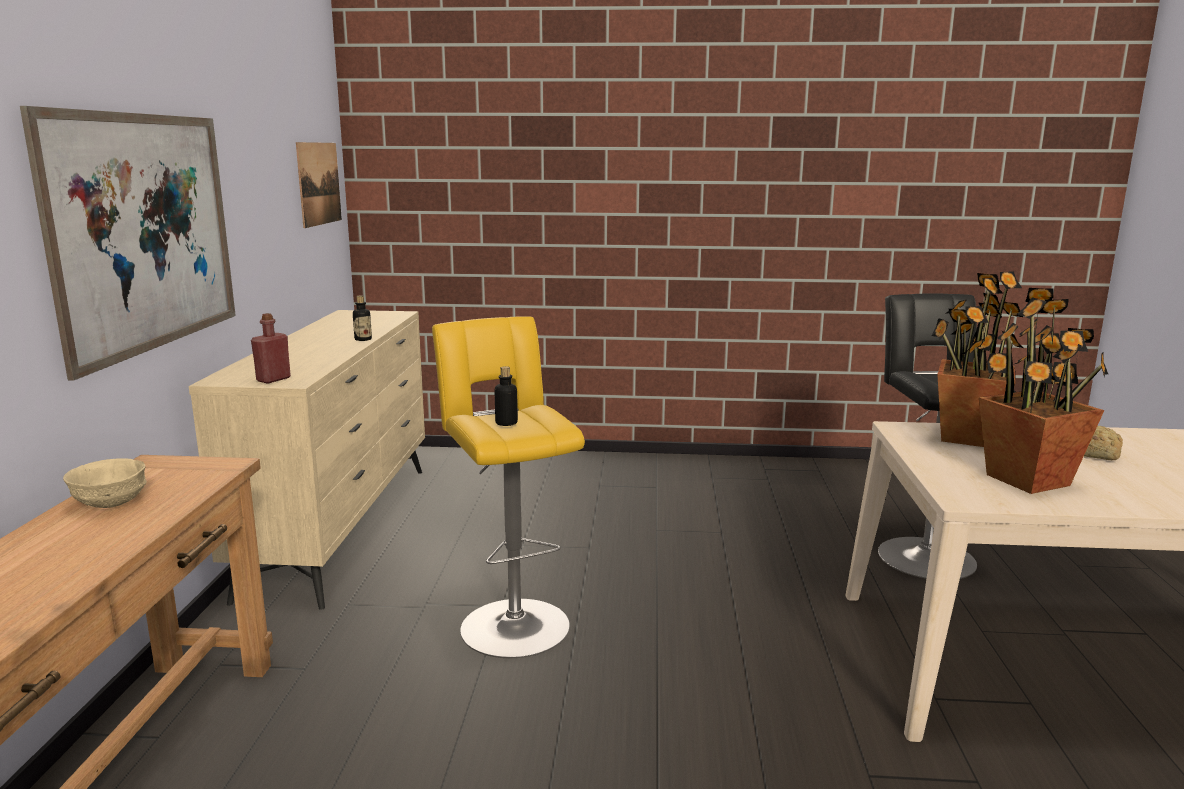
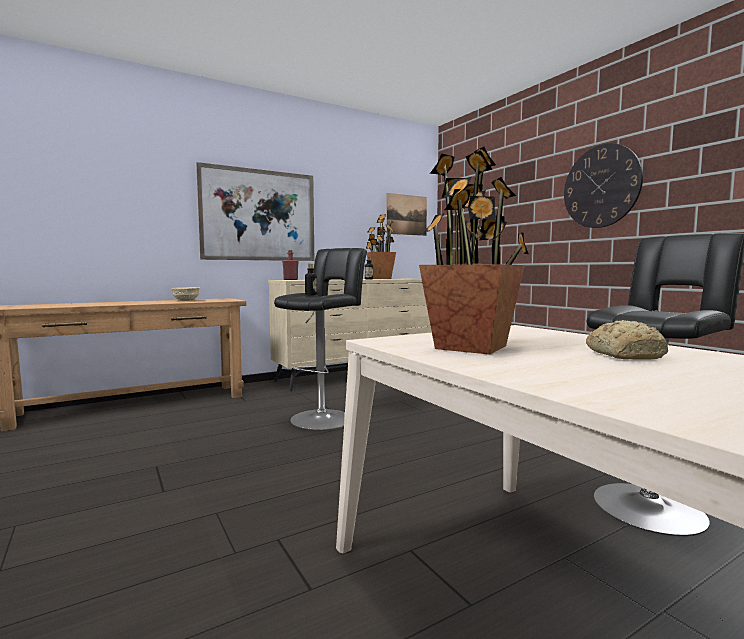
camera: 55 degrees right, 10 degrees down
yellow stool [432,316,585,658] -> black stool [274,248,367,430]
potted plant [931,271,1023,447] -> potted plant moved to [366,214,396,279]
none -> wall clock [564,143,643,228]

